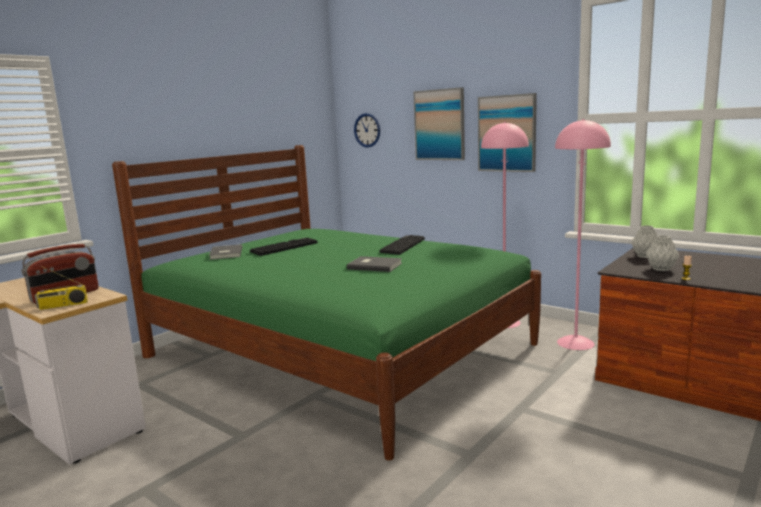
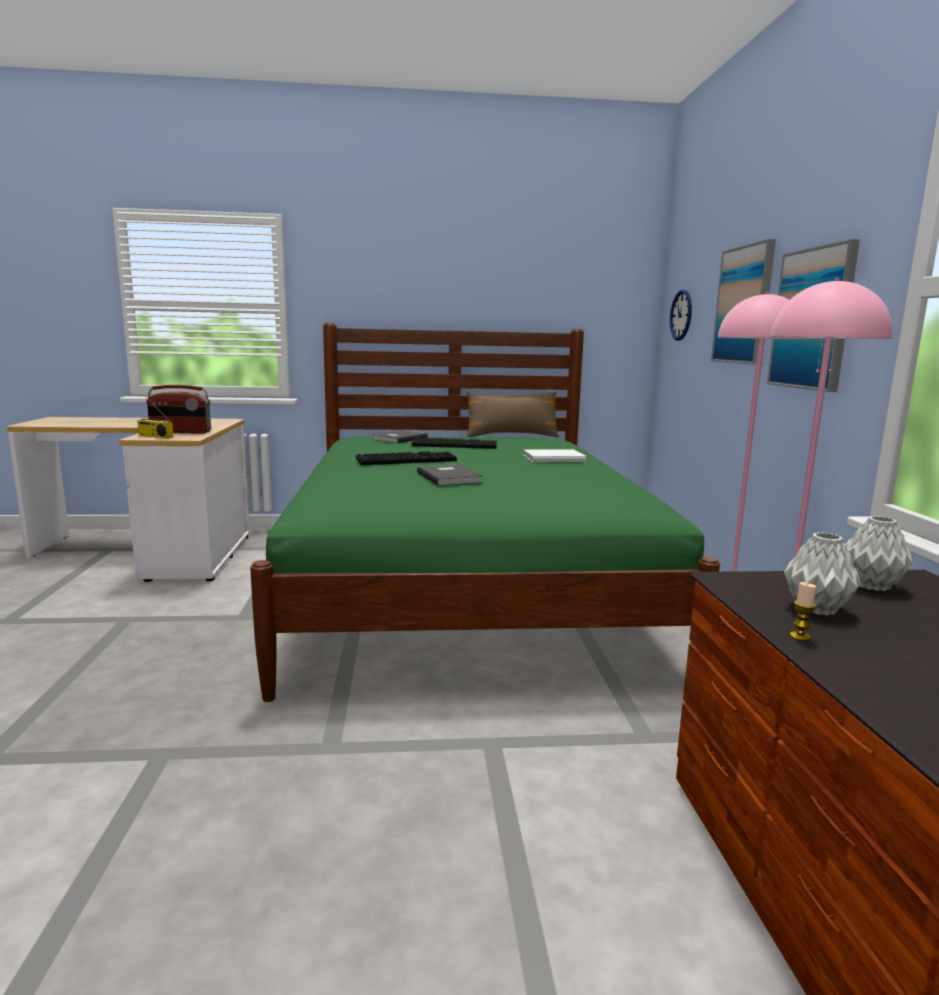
camera: 45 degrees right, 0 degrees up
keyboard [380,235,425,255] -> keyboard moved to [356,451,457,465]
none -> brown pillow [467,391,559,437]
none -> white book [524,449,586,462]

